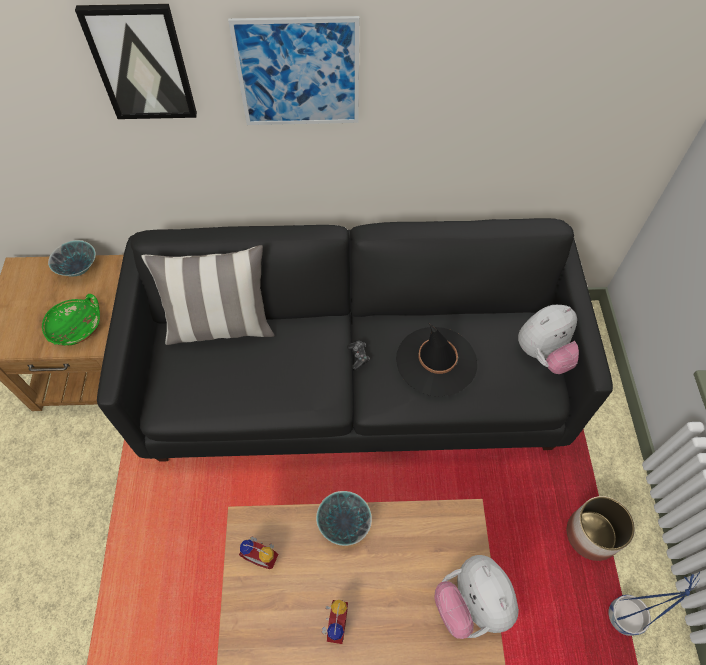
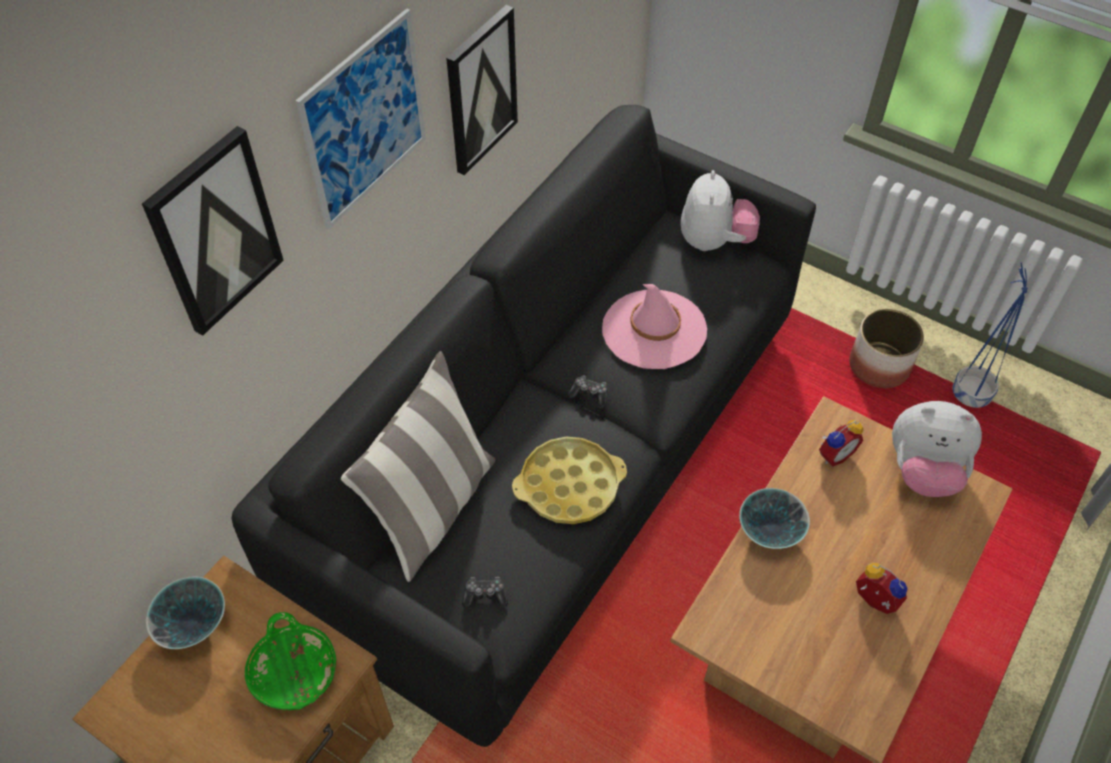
camera: 55 degrees left, 5 degrees down
alarm clock [239,536,278,569] -> alarm clock moved to [819,420,863,467]
black hat [396,324,477,397] -> pink hat [602,284,708,369]
none -> picture [446,5,518,175]
none -> game controller [462,577,508,608]
none -> yellow tray [512,437,627,524]

